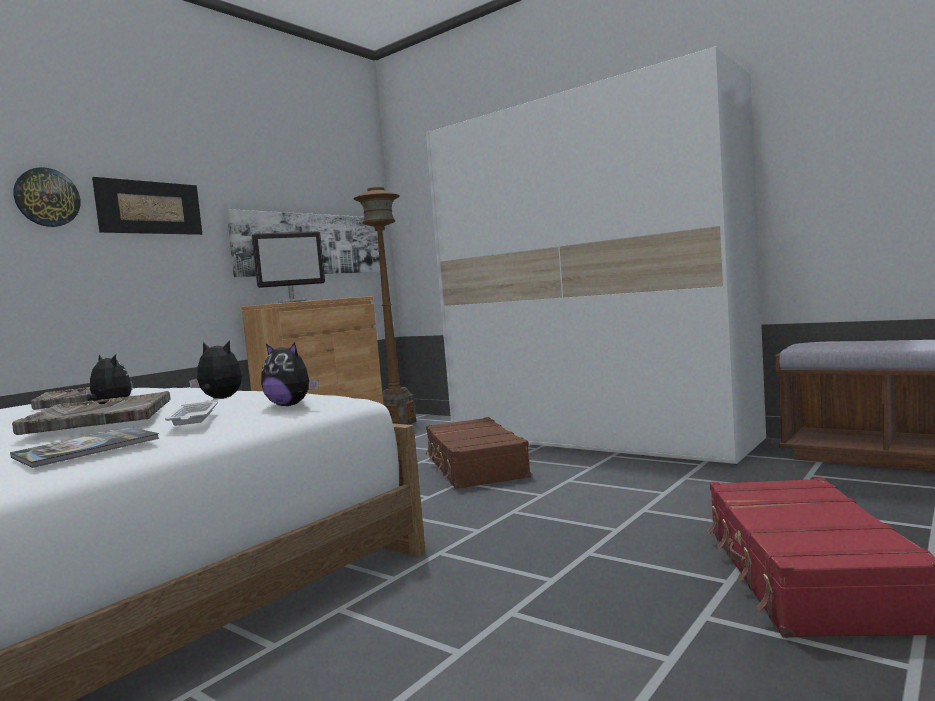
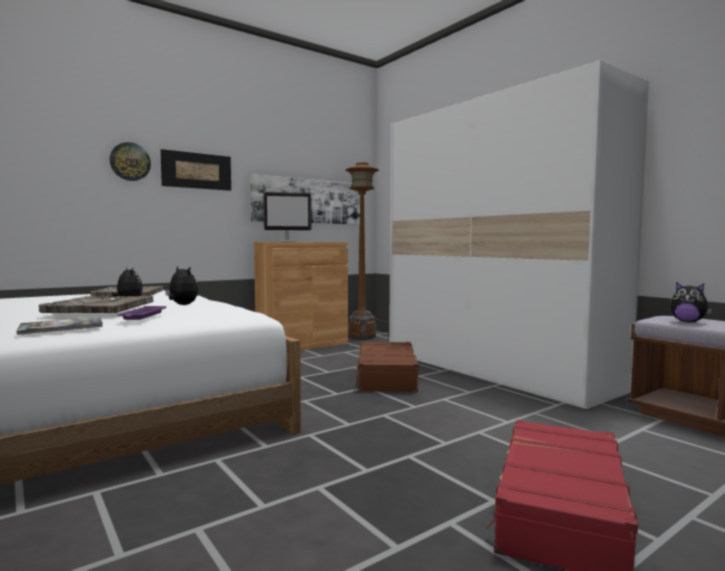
camera: 15 degrees right, 0 degrees up
white tray [165,401,218,426] -> purple tray [117,306,166,320]
plush toy [261,342,319,406] -> plush toy moved to [670,282,712,322]

